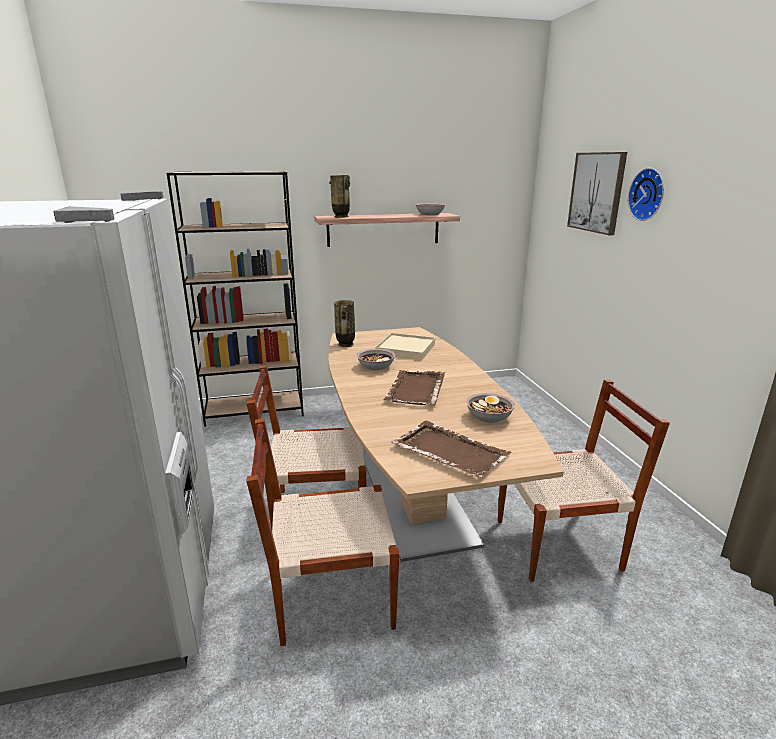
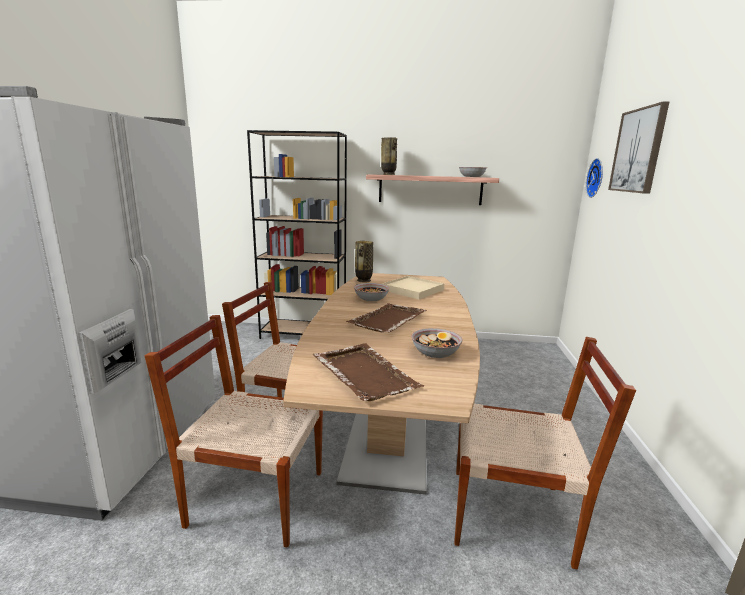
camera: 20 degrees right, 5 degrees down
wall clock [628,168,664,221] -> wall clock moved to [586,158,603,198]

